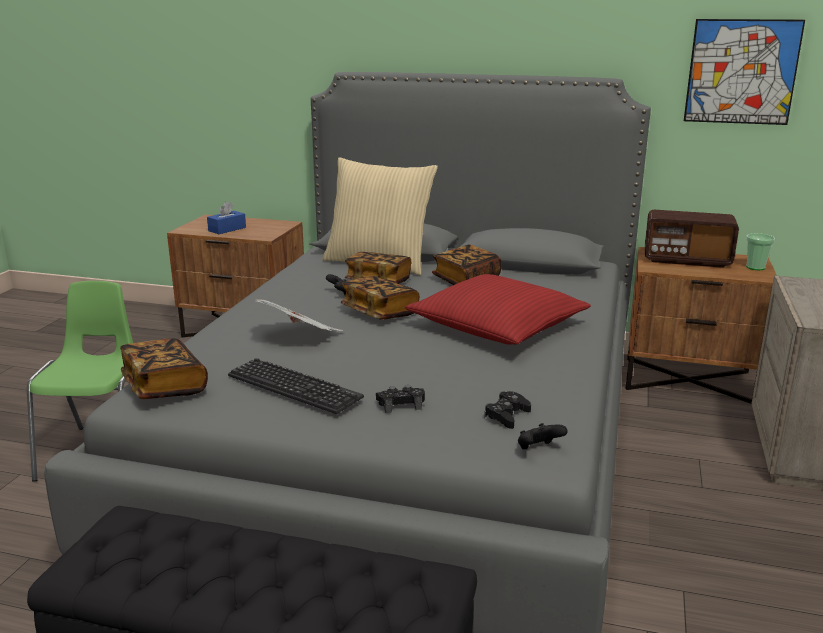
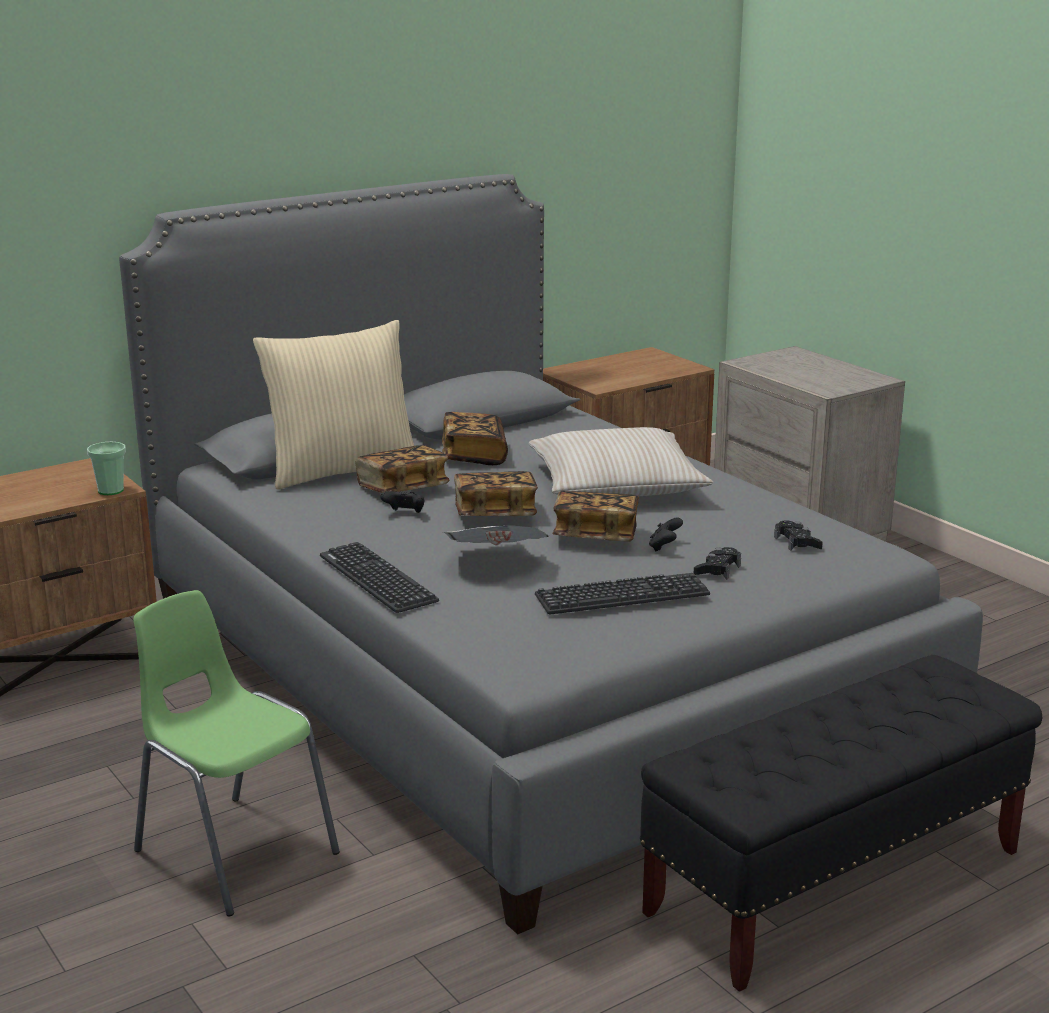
camera: 50 degrees left, 0 degrees up
book [120,338,208,399] -> book moved to [553,491,639,542]
blue tissue box [207,201,246,234] -> none
red pillow [405,274,591,345] -> beige pillow [528,427,713,496]
black game controller [518,423,568,449] -> black game controller moved to [649,518,683,552]
radio [645,210,739,268] -> none
picture [684,19,805,125] -> none
cup [746,233,775,270] -> cup moved to [87,442,126,495]
none -> keyboard [320,542,439,613]

